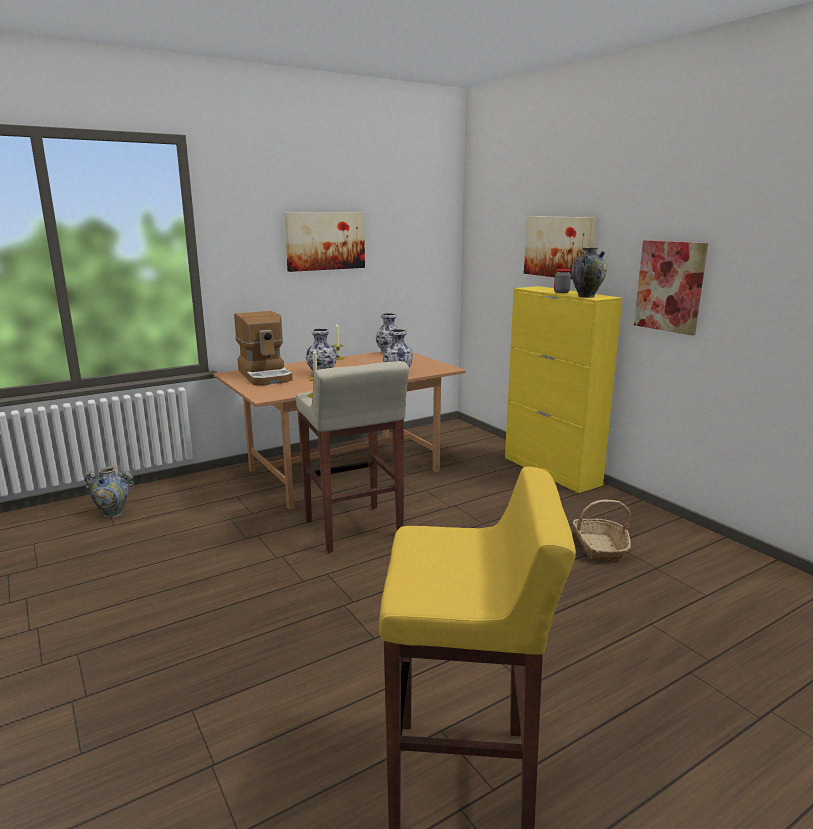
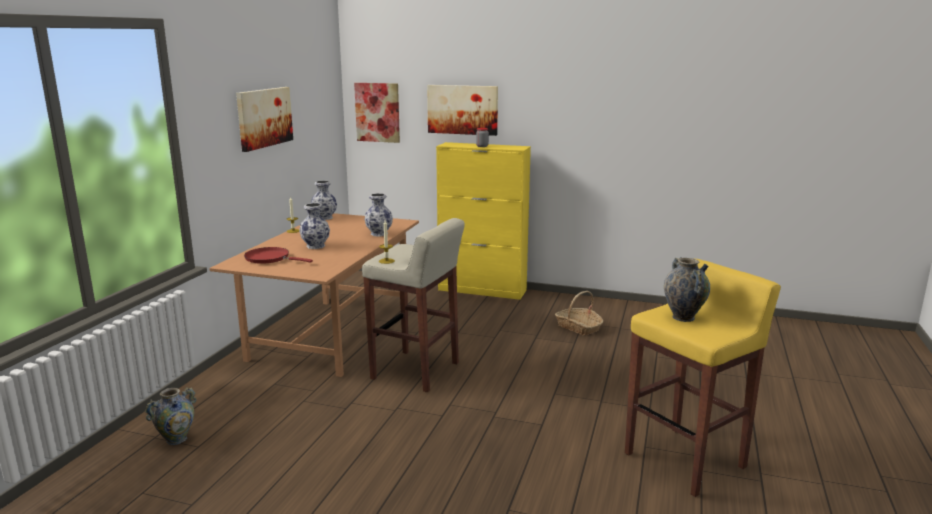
camera: 40 degrees left, 0 degrees up
coffee machine [234,311,293,385] -> red frying pan [244,247,313,264]
vase [571,247,607,297] -> vase moved to [664,257,710,322]
picture [634,240,708,336] -> picture moved to [354,83,400,143]

